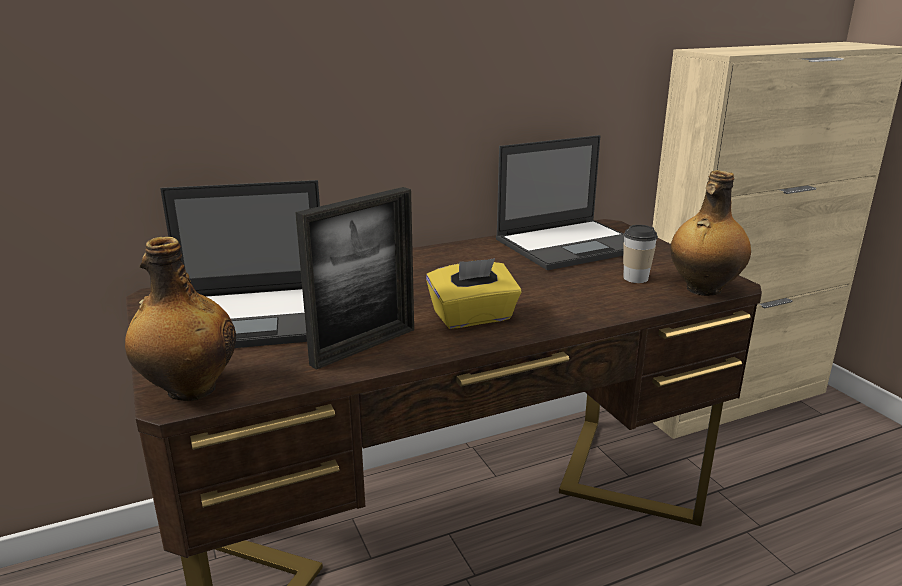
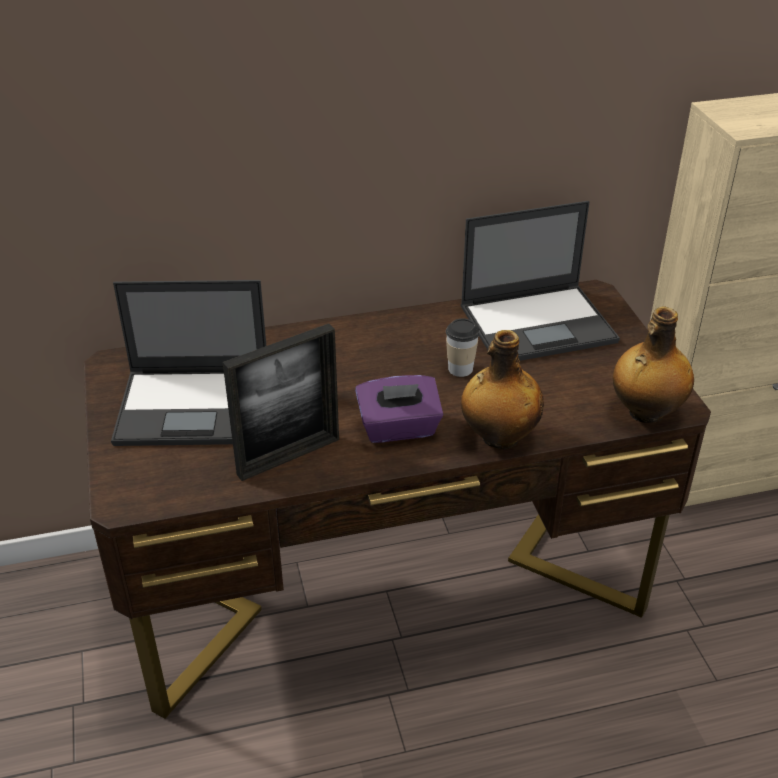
camera: 10 degrees right, 15 degrees up
bottle [125,237,236,401] -> bottle moved to [461,330,544,449]
yellow tissue box [426,258,521,329] -> purple tissue box [355,375,444,443]
cup [623,225,658,283] -> cup moved to [446,318,480,377]

